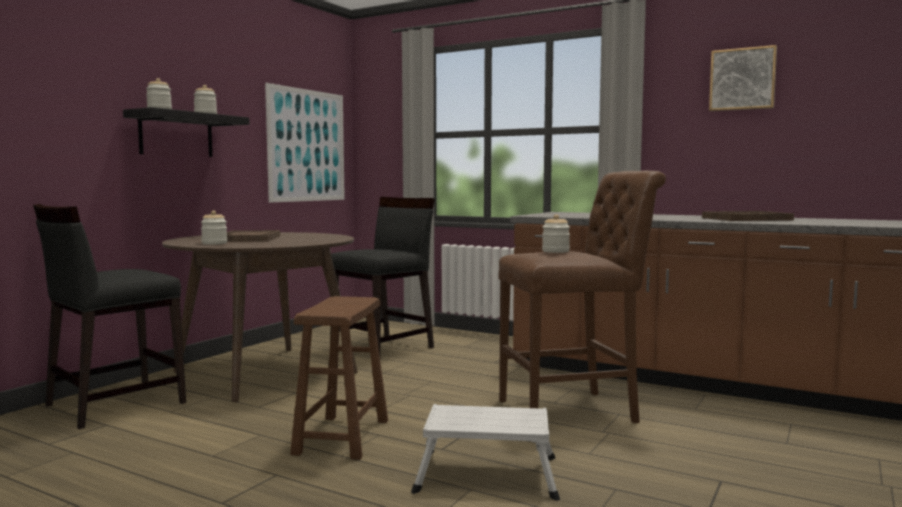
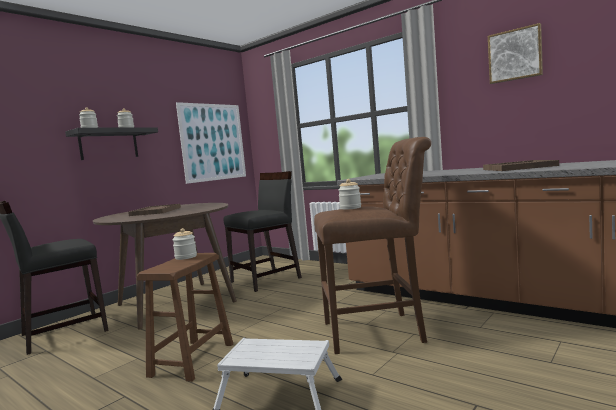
camera: 10 degrees right, 0 degrees up
jar [201,210,227,245] -> jar moved to [172,228,197,260]

